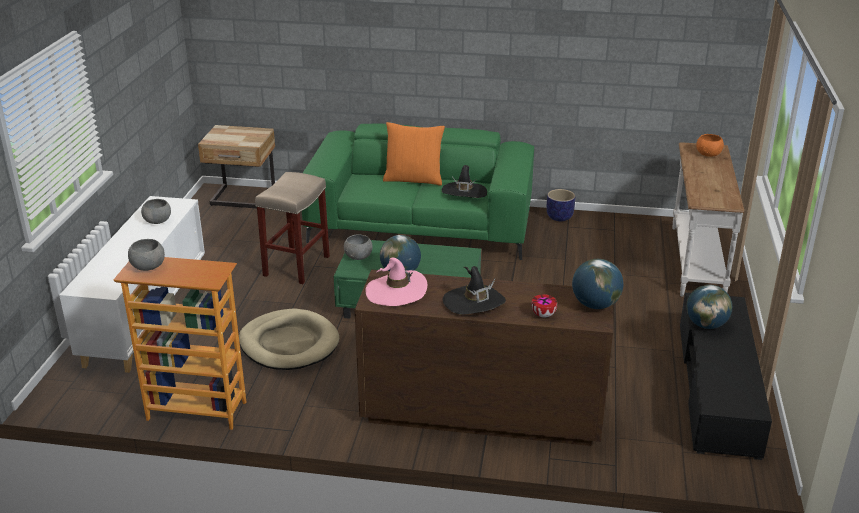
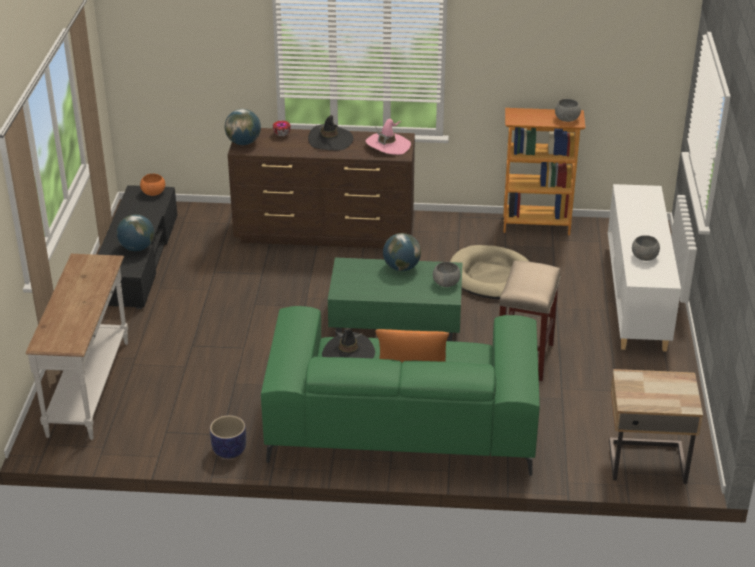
camera: 175 degrees right, 5 degrees up
orange bowl [696,134,724,157] -> orange bowl moved to [140,174,165,196]

